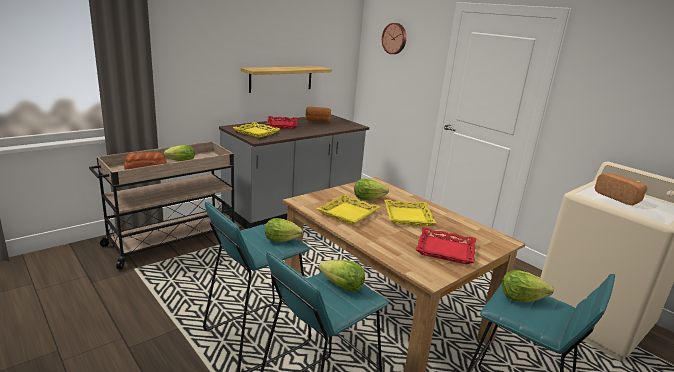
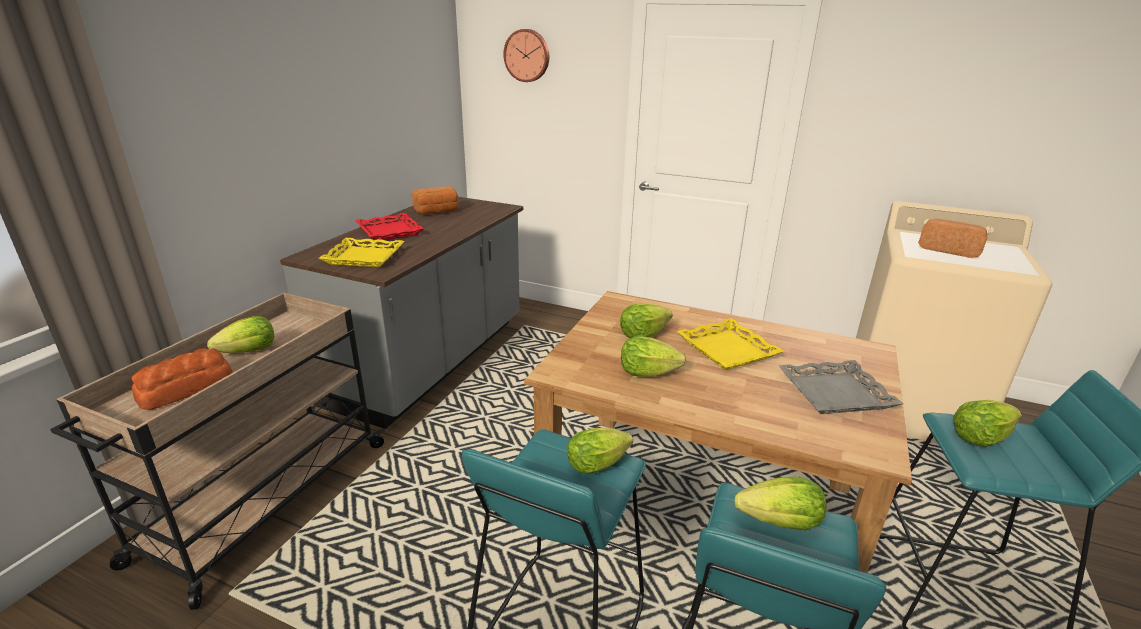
camera: 25 degrees left, 5 degrees up
shelf [241,66,332,93] -> none
yellow tray [316,194,380,225] -> lettuce [621,336,686,377]
red tray [415,227,476,264] -> grey tray [779,360,903,414]

